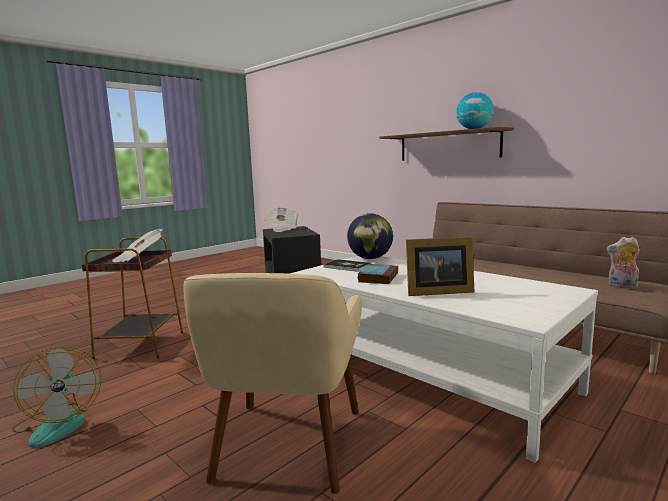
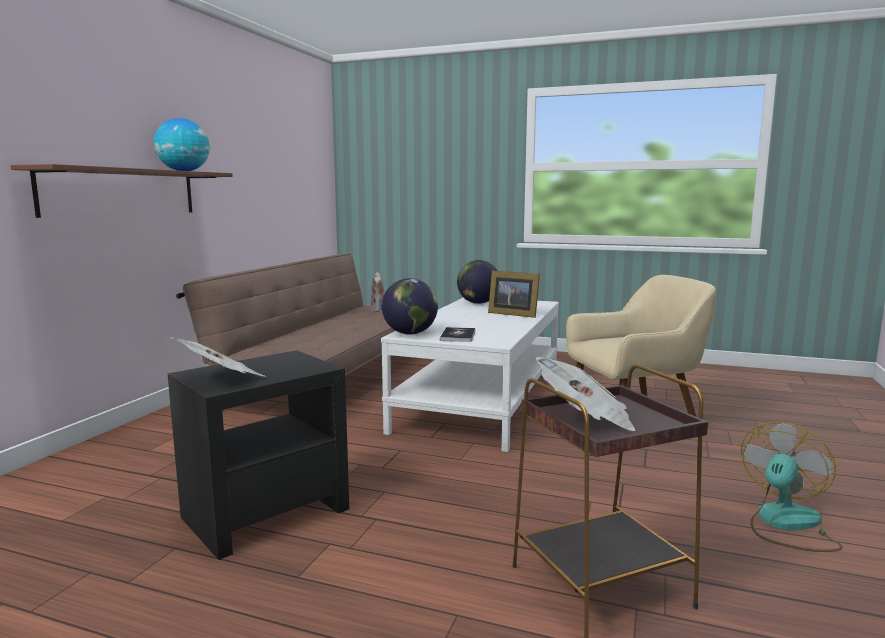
camera: 115 degrees left, 0 degrees up
book [358,264,398,284] -> none
picture frame [406,237,474,296] -> picture frame turned 150 degrees clockwise [488,271,540,318]
none -> globe [457,260,498,304]

